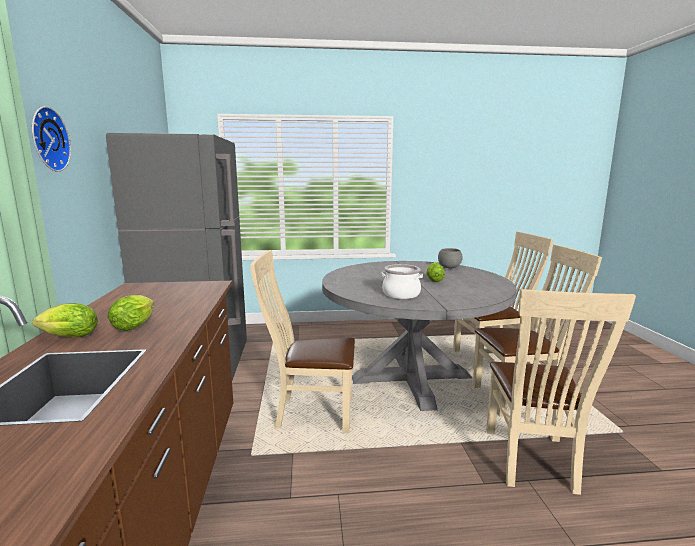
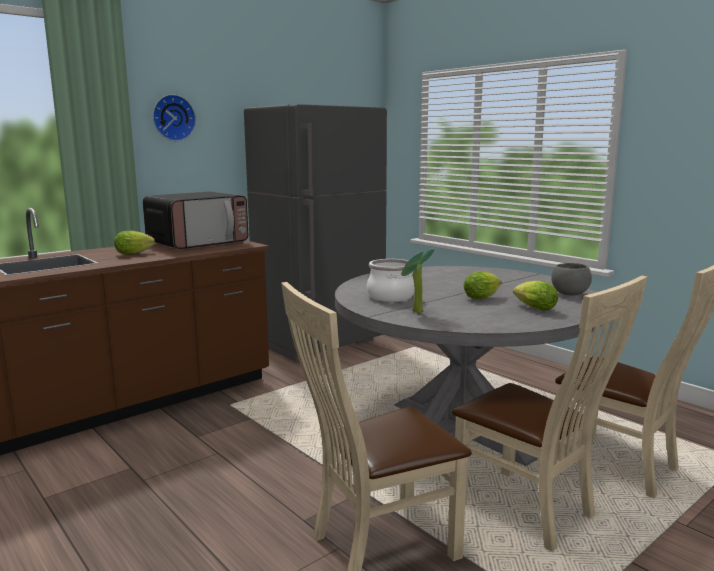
camera: 55 degrees right, 0 degrees up
lettuce [32,303,98,337] -> lettuce moved to [513,280,558,311]
beige chair [250,250,355,433] -> none
none -> microwave [143,192,248,249]
none -> potted plant [401,249,434,313]

